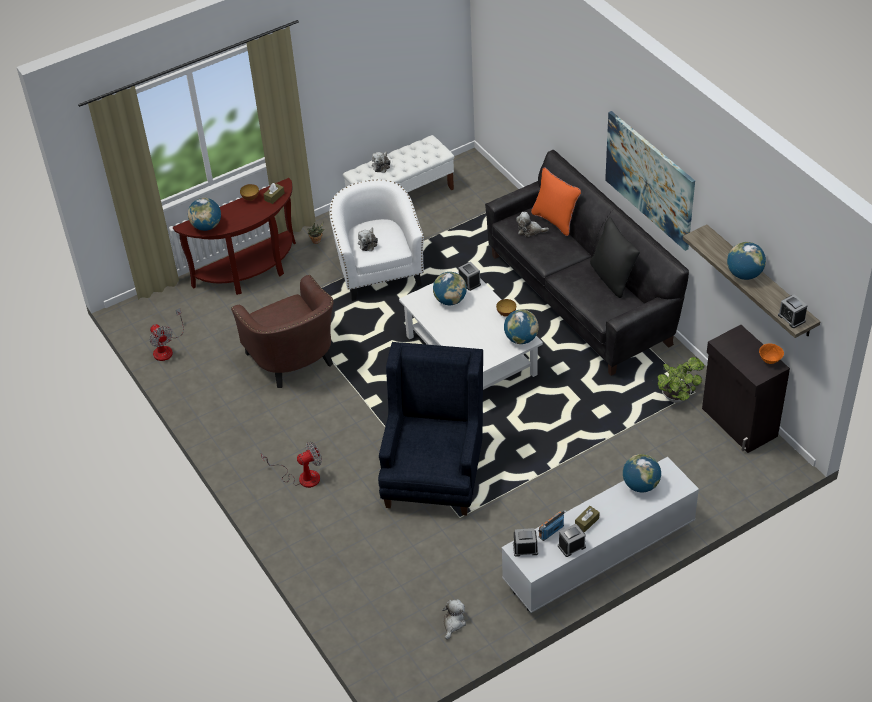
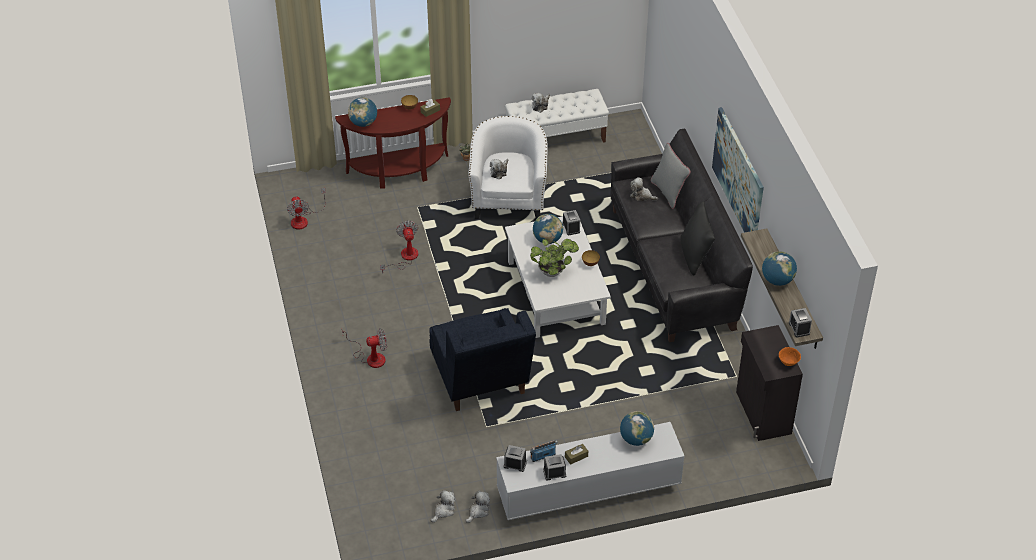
camera: 15 degrees right, 0 degrees up
brown armchair [231,275,334,388] -> fan [380,221,418,273]
blue armchair [378,342,483,516] -> blue armchair turned 135 degrees clockwise [429,308,536,411]
globe [504,310,539,344] -> none
orange pillow [531,167,581,236] -> grey pillow [651,143,690,209]
potted plant [657,357,704,403] -> potted plant moved to [530,239,579,277]
none -> plush toy [466,490,490,523]

